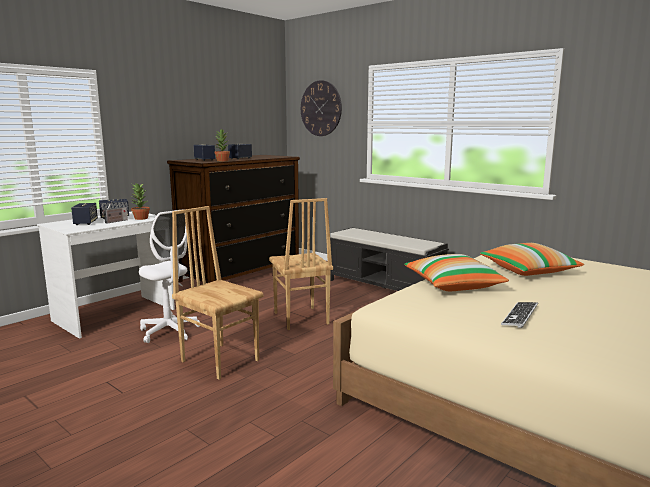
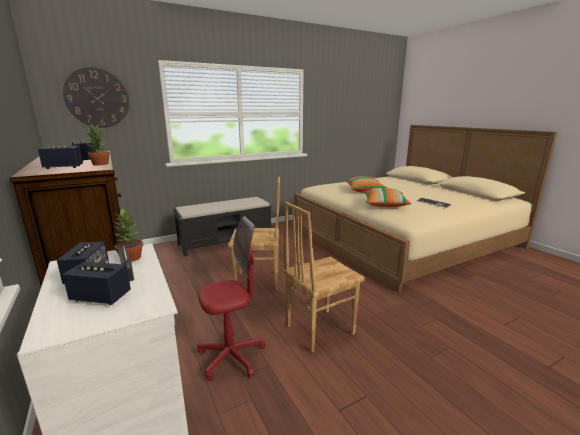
camera: 70 degrees left, 5 degrees up
white office chair [139,209,201,343] -> red office chair [197,216,266,381]

